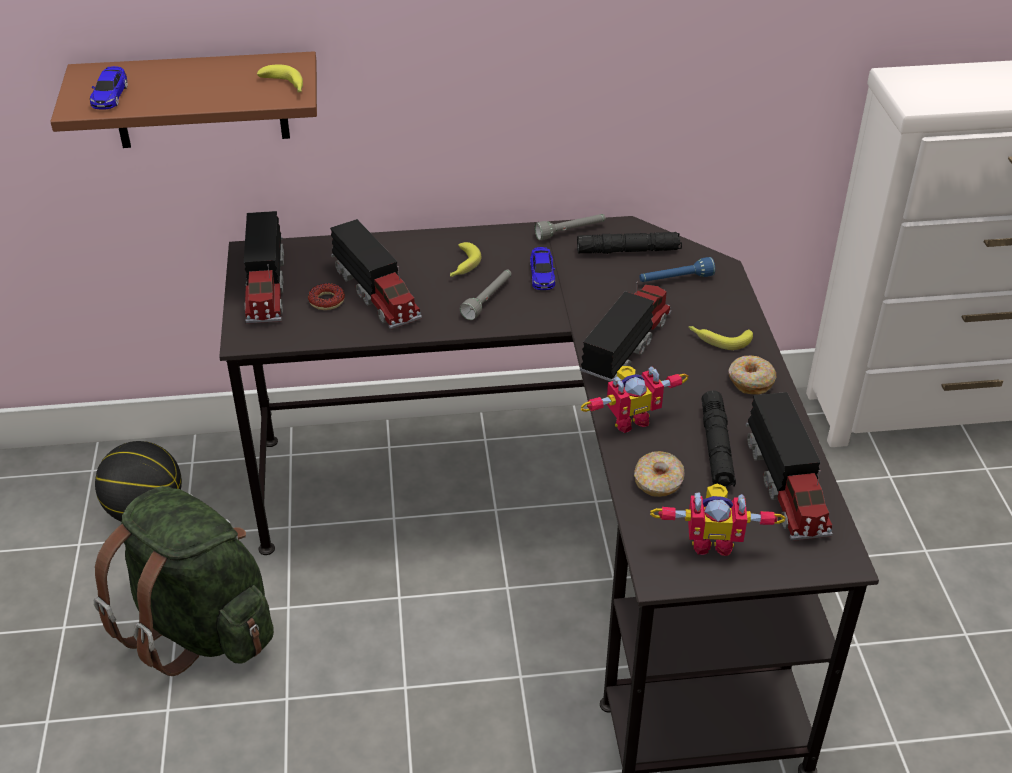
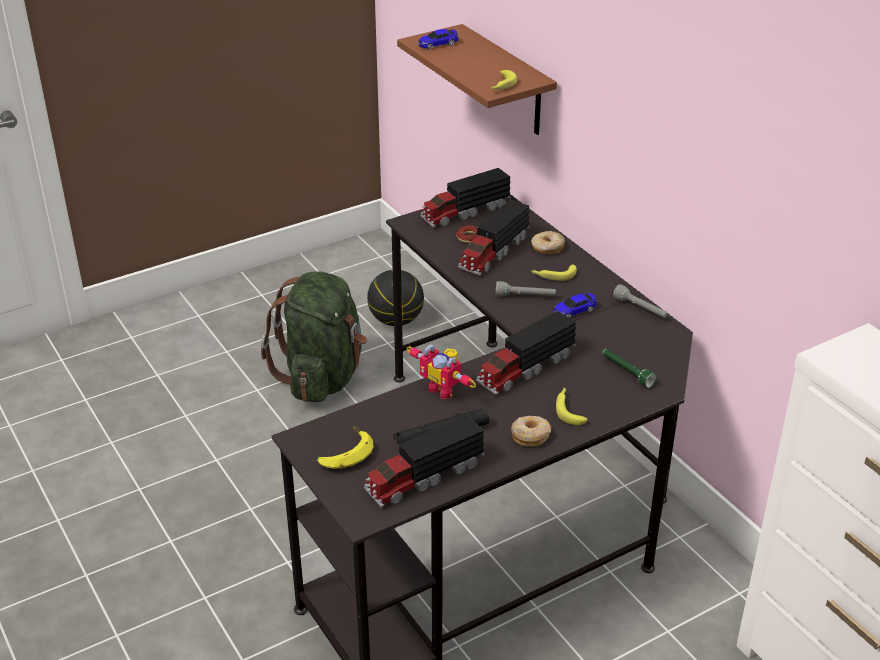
camera: 65 degrees right, 5 degrees down
black flashlight [577,232,682,254] -> none
toy truck [580,281,671,382] -> toy truck turned 135 degrees clockwise [476,311,576,395]
donut [634,451,685,497] -> donut moved to [531,231,565,254]
blue flashlight [640,257,715,282] -> green flashlight [601,348,657,388]
toy robot [650,484,785,556] -> banana [317,427,374,469]

